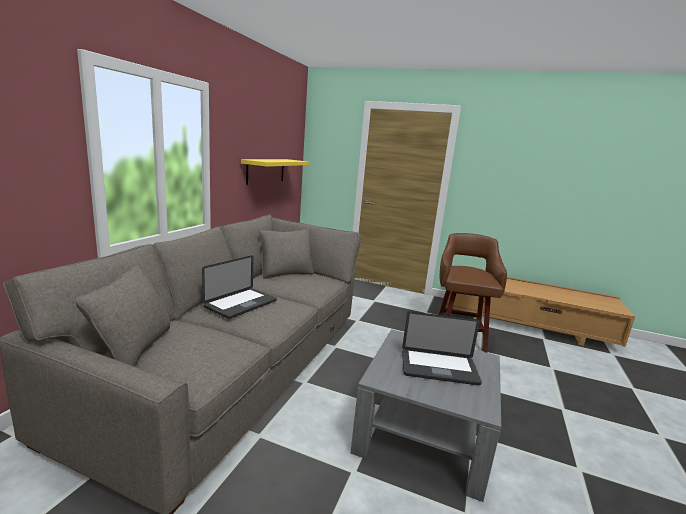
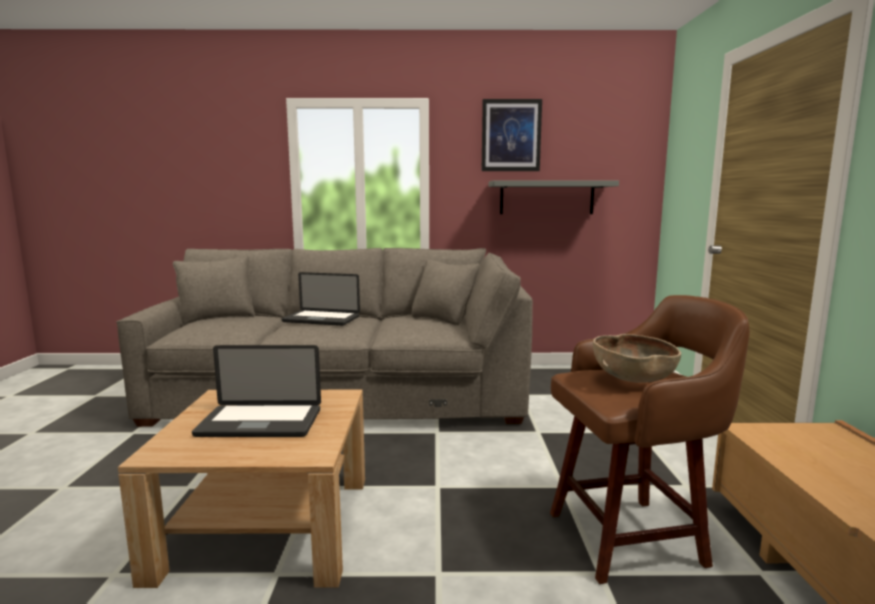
camera: 70 degrees right, 5 degrees down
yellow shelf [241,159,309,185] -> grey shelf [489,180,619,214]
grey coffee table [351,329,501,502] -> brown coffee table [118,390,365,588]
laptop [402,311,482,385] -> laptop turned 75 degrees counterclockwise [192,345,321,437]
none -> picture [482,99,542,171]
none -> brown bowl [593,334,681,383]

